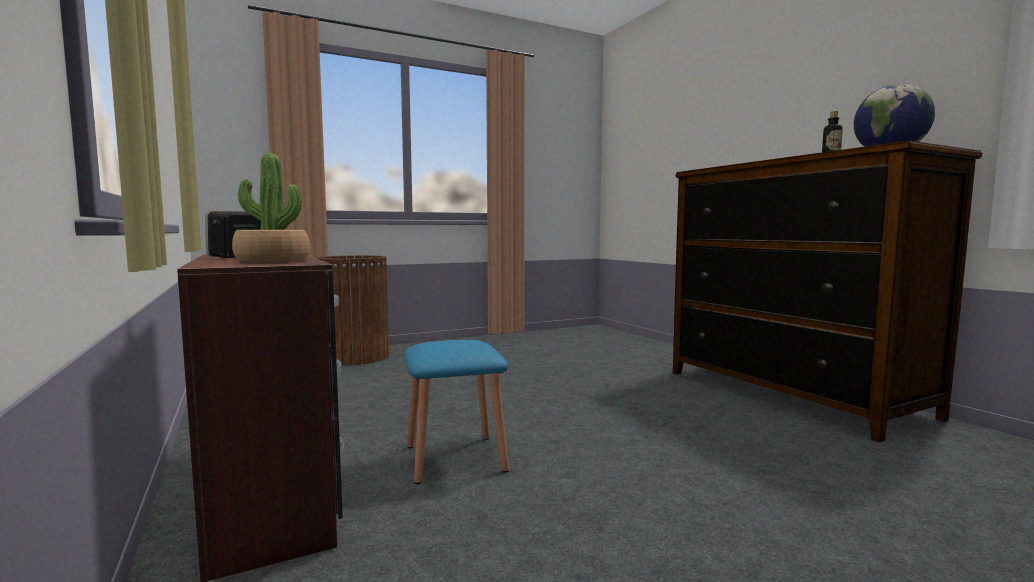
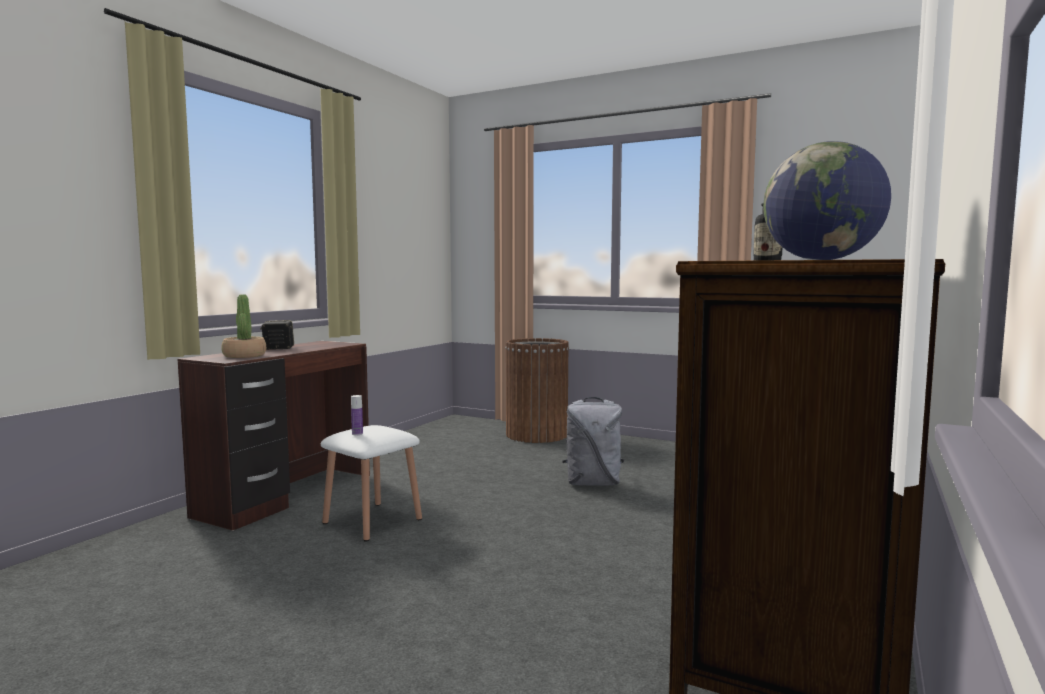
camera: 55 degrees right, 0 degrees up
blue stool [404,340,509,484] -> white stool [321,425,422,541]
none -> bottle [351,395,363,436]
none -> grey backpack [562,397,624,486]

